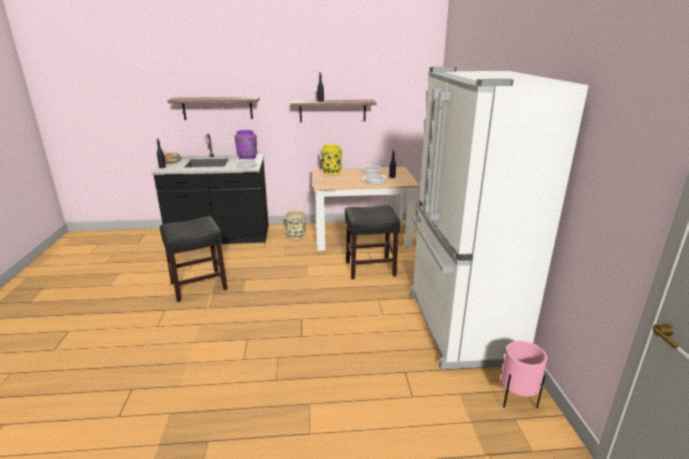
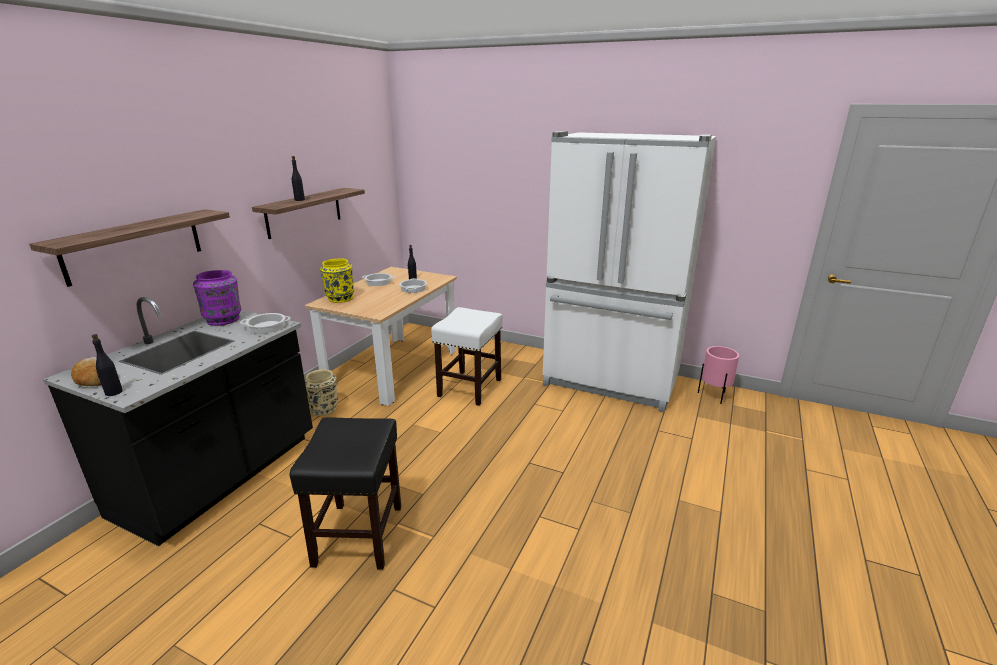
camera: 60 degrees left, 0 degrees up
black stool [345,205,400,279] -> white stool [431,307,503,406]

